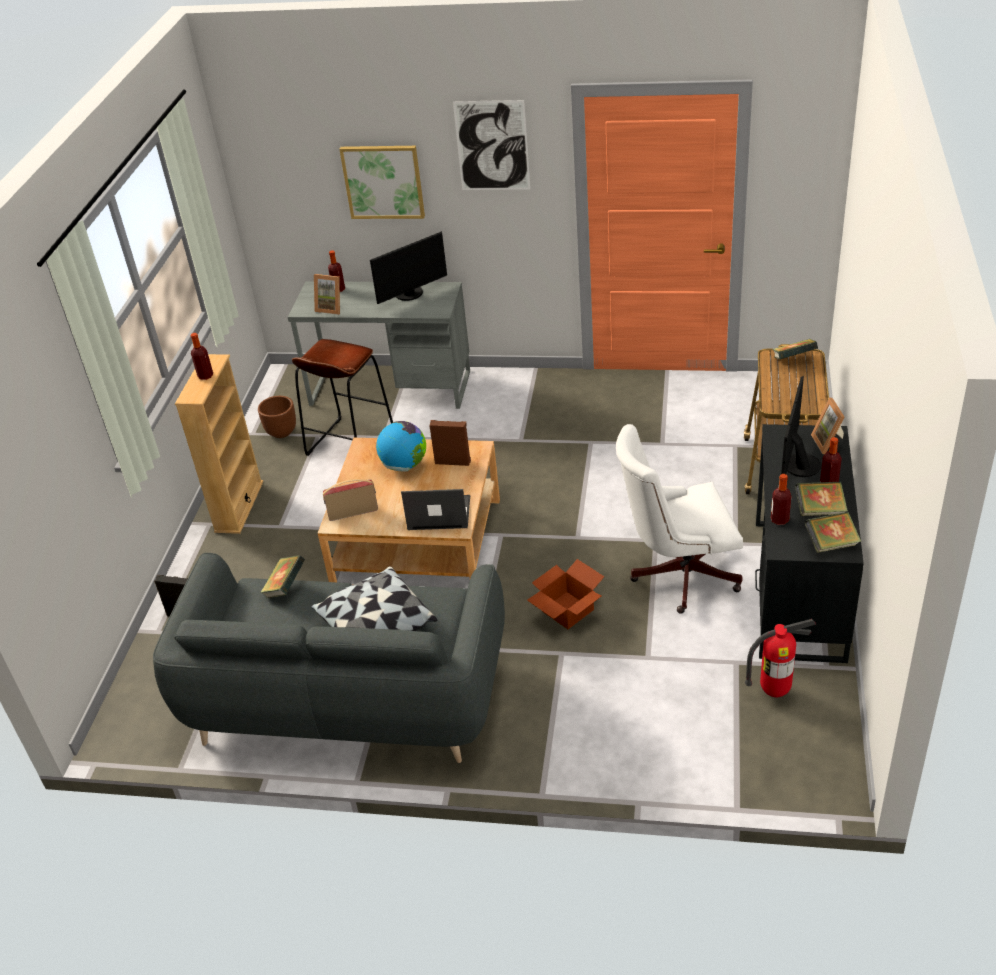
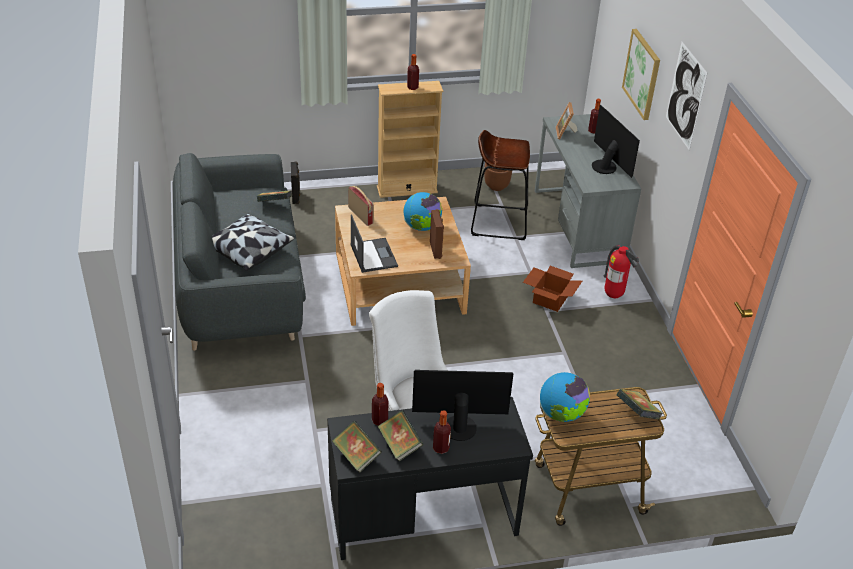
camera: 65 degrees right, 0 degrees up
monitor [370,231,447,304] -> monitor turned 150 degrees counterclockwise [592,105,640,178]
cardboard box [527,559,605,629] -> cardboard box moved to [523,266,582,312]
fire extinguisher [745,619,816,697] -> fire extinguisher moved to [603,245,639,298]
picture frame [811,397,844,454] -> none
none -> globe [540,372,590,422]

